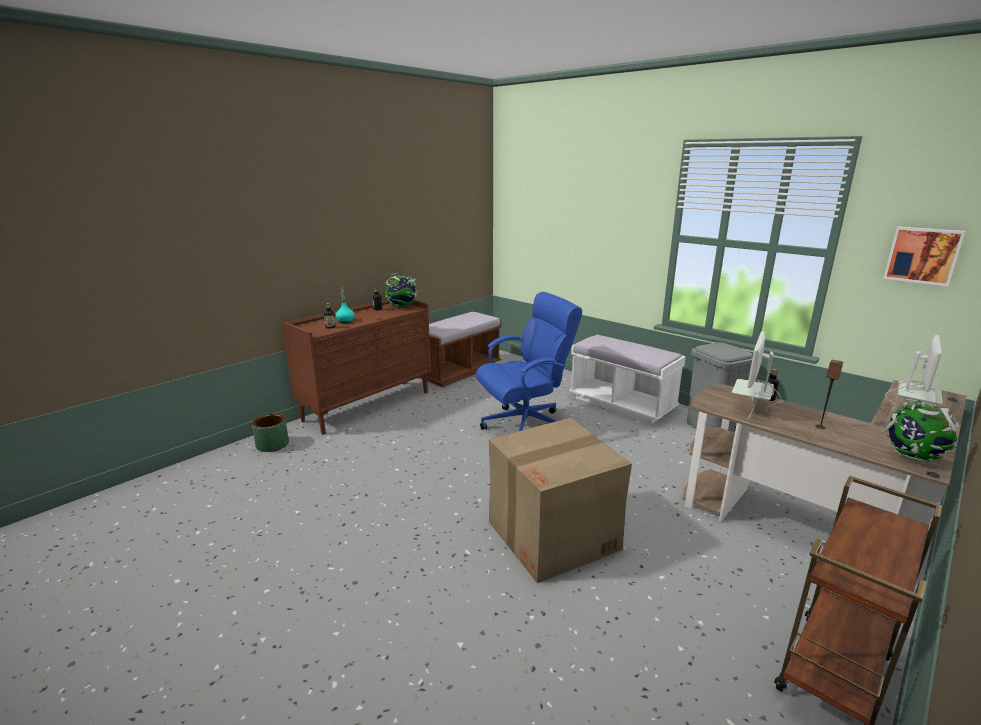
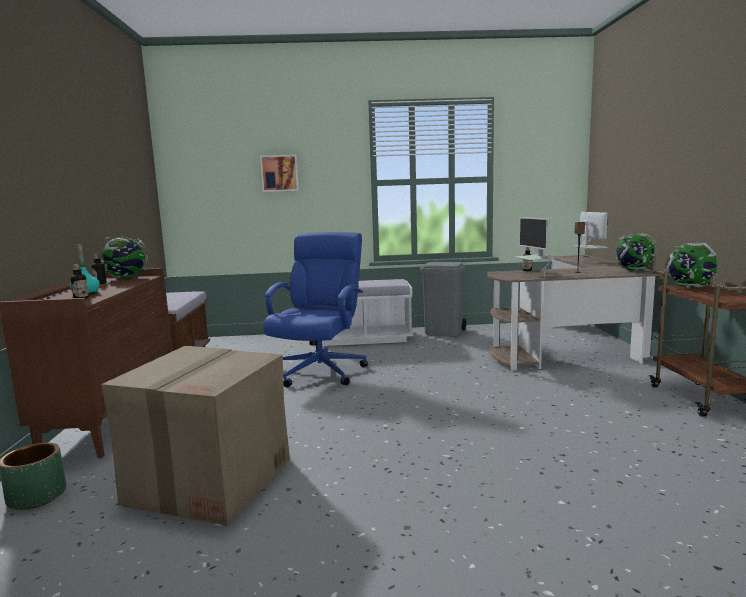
camera: 45 degrees left, 10 degrees down
cardboard box [489,418,632,583] -> cardboard box moved to [101,346,290,526]
picture [883,227,966,286] -> picture moved to [260,154,299,192]
none -> globe [667,242,718,289]

